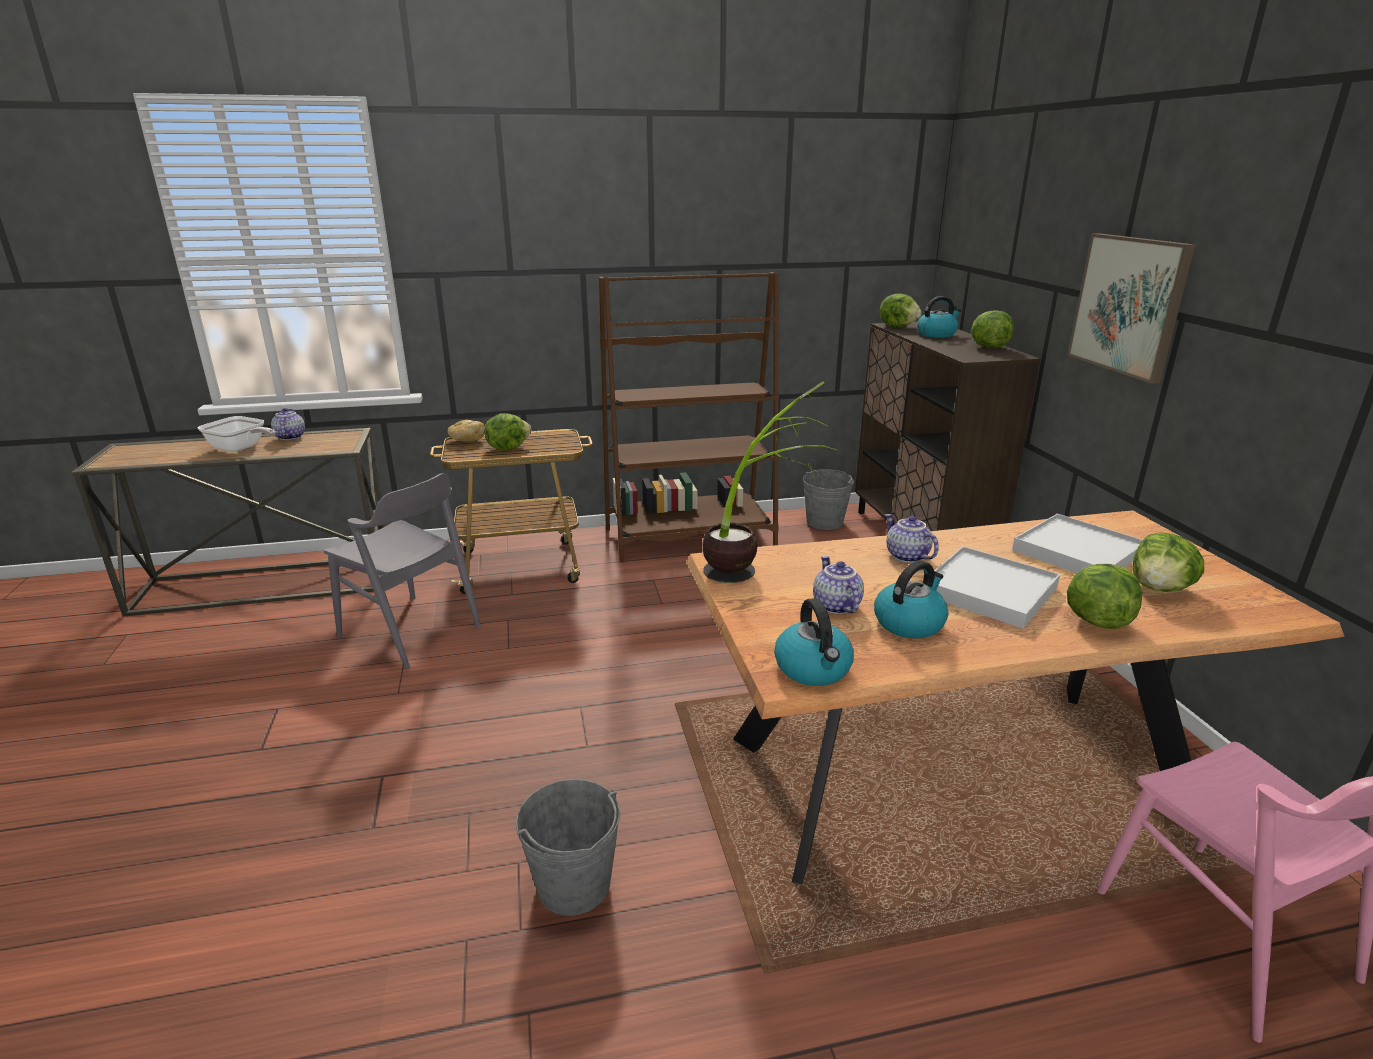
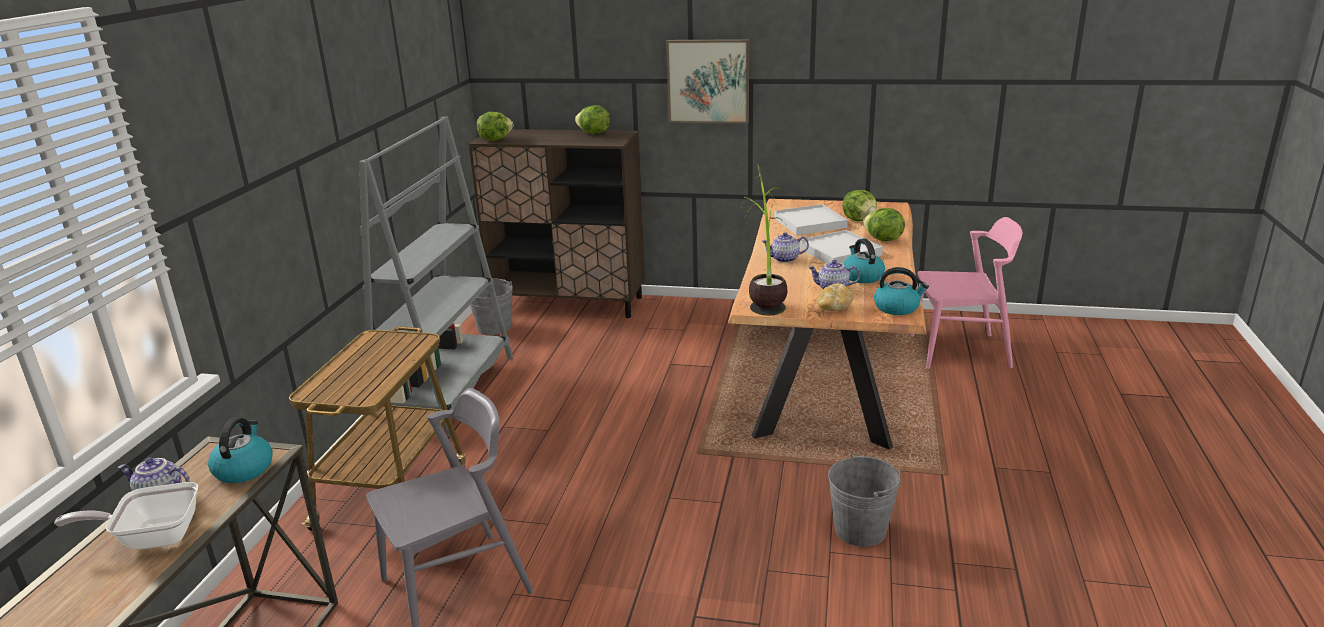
camera: 65 degrees left, 0 degrees up
frying pan [198,416,276,452] -> frying pan turned 150 degrees counterclockwise [54,482,198,550]
bread [448,420,485,441] -> bread moved to [817,283,854,311]
lettuce [484,413,531,450] -> none
brown bookcase [599,272,779,562] -> grey bookcase [359,116,513,437]
kettle [917,296,961,338] -> kettle moved to [208,417,273,483]

